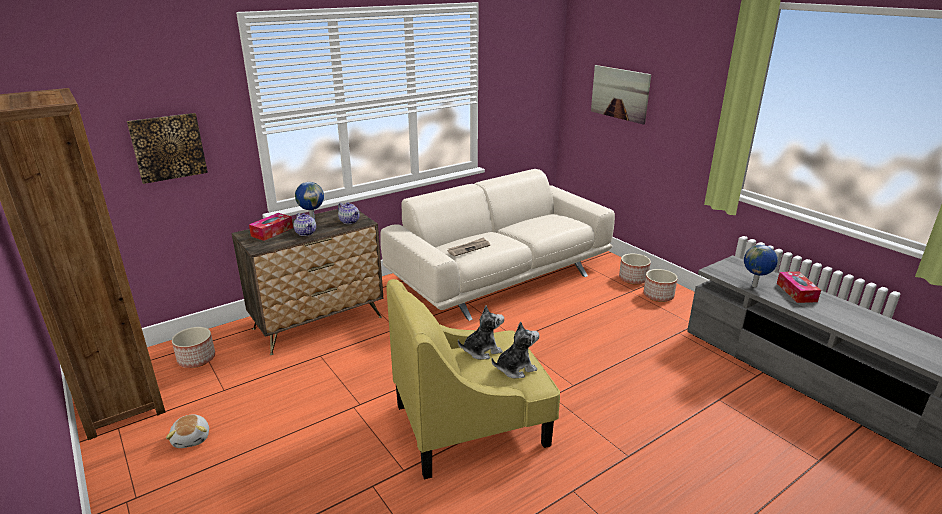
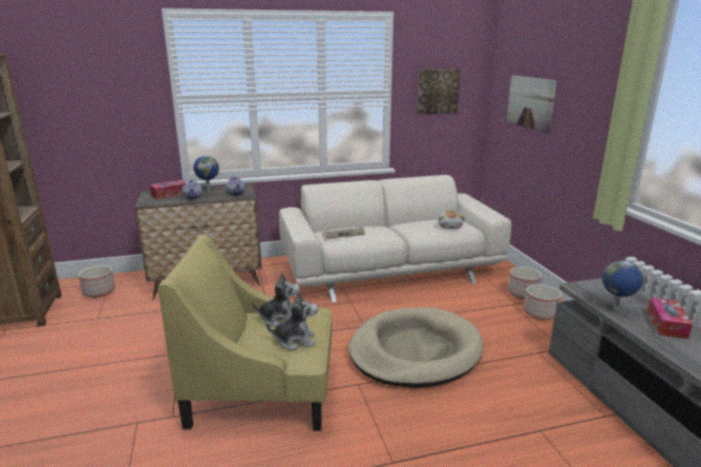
camera: 20 degrees right, 5 degrees down
picture [127,113,208,184] -> picture moved to [417,69,461,115]
plush toy [166,415,209,448] -> plush toy moved to [438,210,465,229]
none -> beige dog bed [349,307,483,388]

